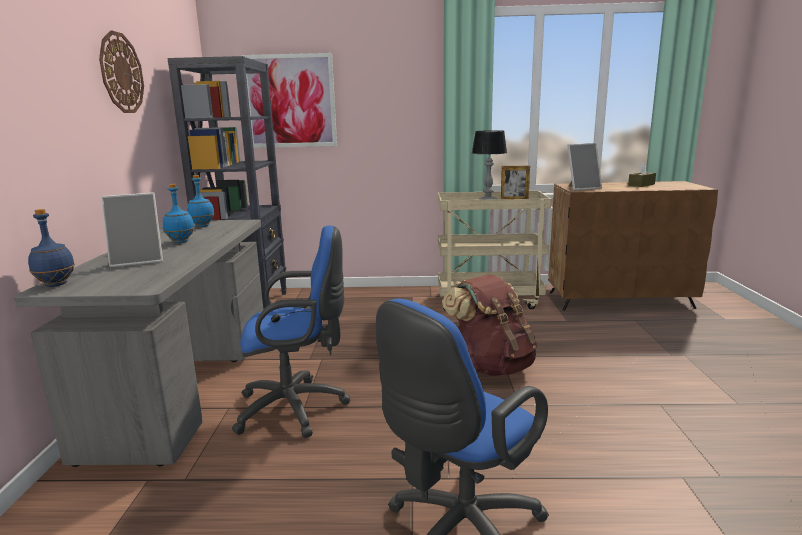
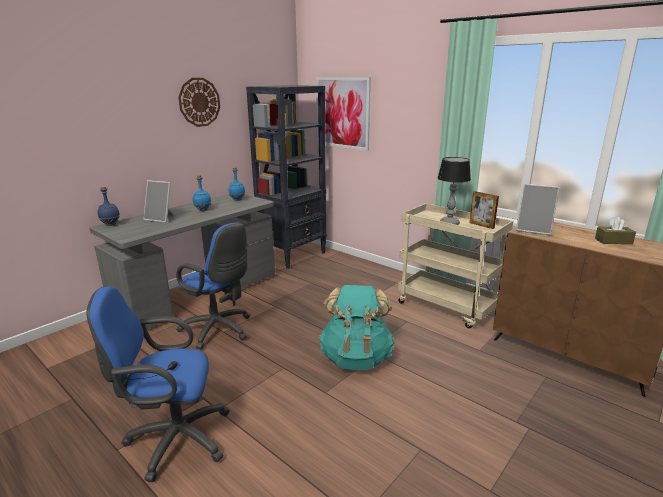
camera: 40 degrees right, 5 degrees up
brown backpack [442,274,538,376] -> turquoise backpack [319,285,395,370]

